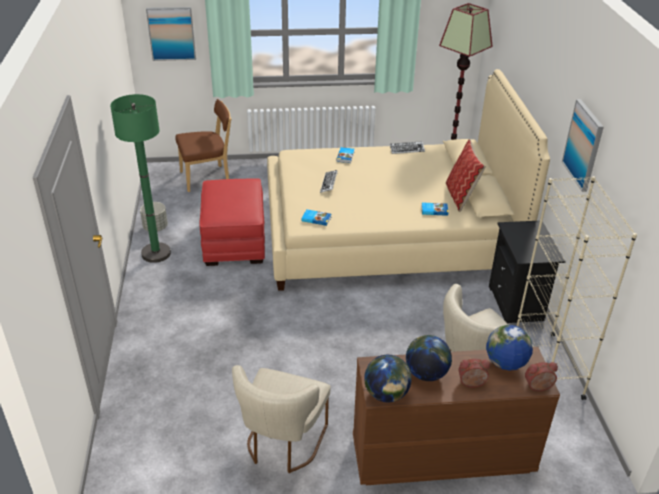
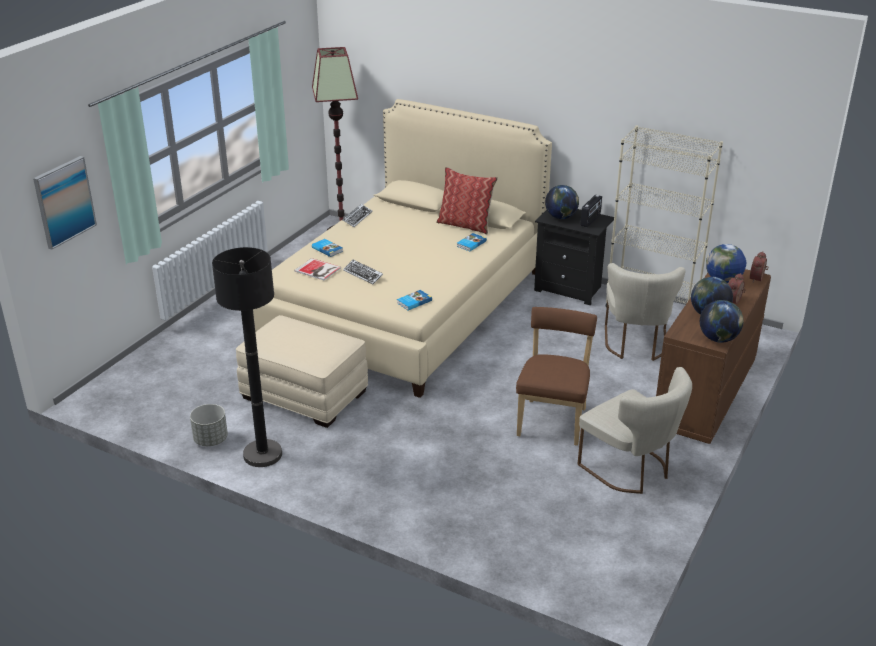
camera: 55 degrees left, 5 degrees down
green floor lamp [110,94,171,263] -> black floor lamp [212,247,282,467]
brown chair [175,99,231,192] -> brown chair moved to [516,307,597,446]
red ottoman [199,178,265,266] -> beige ottoman [236,315,368,428]
picture [562,99,604,192] -> none
none -> book [294,258,341,280]
none -> globe [545,185,579,219]
none -> radio [580,195,602,227]

